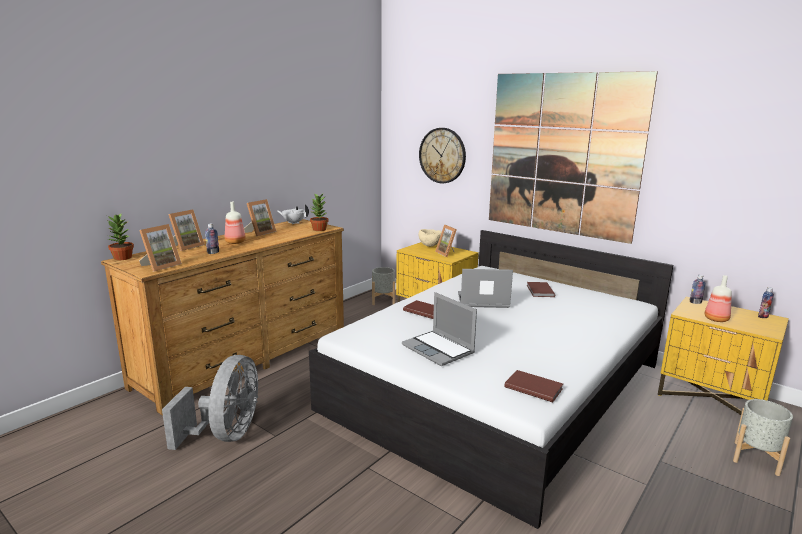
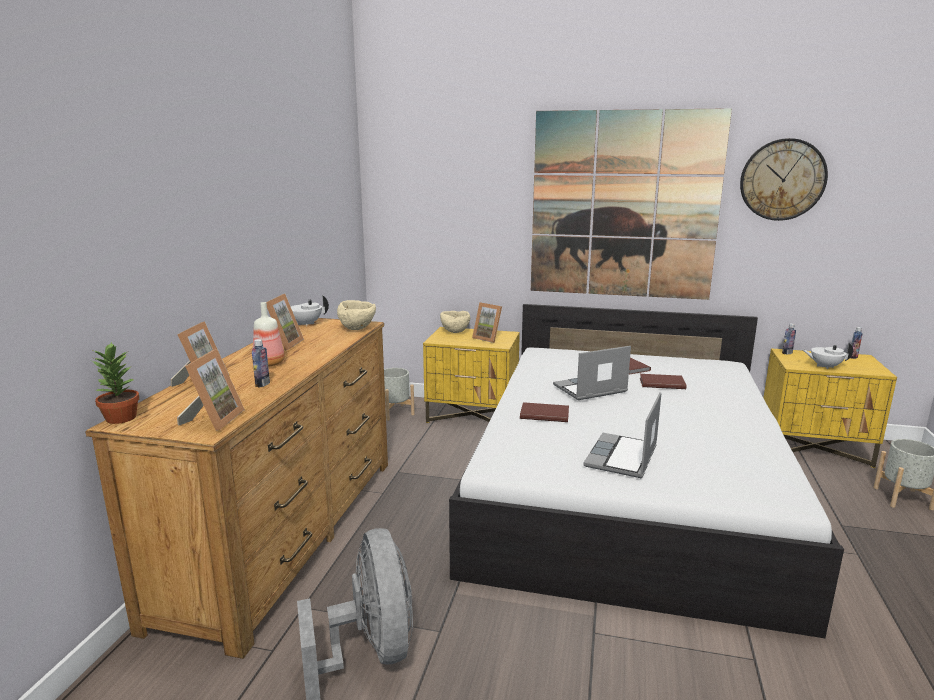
camera: 25 degrees left, 0 degrees up
potted plant [310,193,329,231] -> beige bowl [337,300,376,330]
laptop [402,292,477,366] -> laptop turned 90 degrees clockwise [583,392,661,478]
wall clock [419,128,466,183] -> wall clock moved to [740,138,828,221]
brown book [504,370,563,403] -> brown book moved to [640,374,687,389]
bottle [705,275,732,322] -> white teapot [803,342,853,369]

